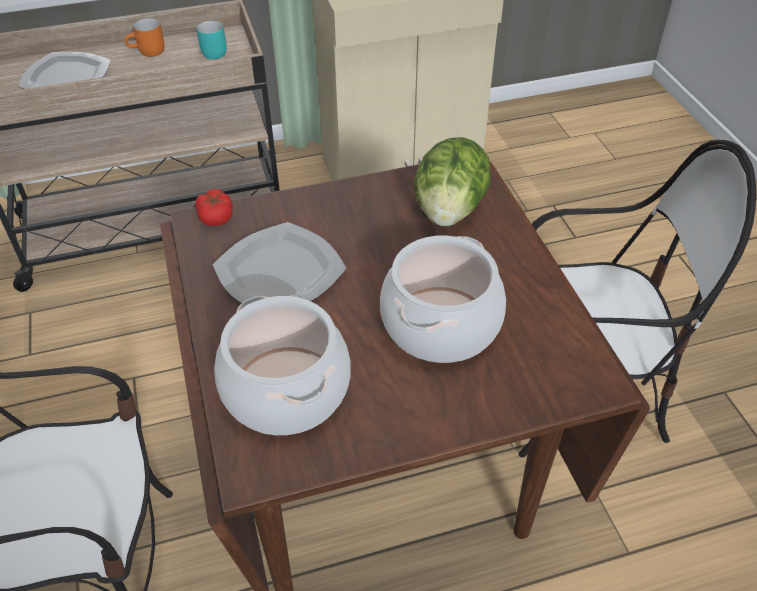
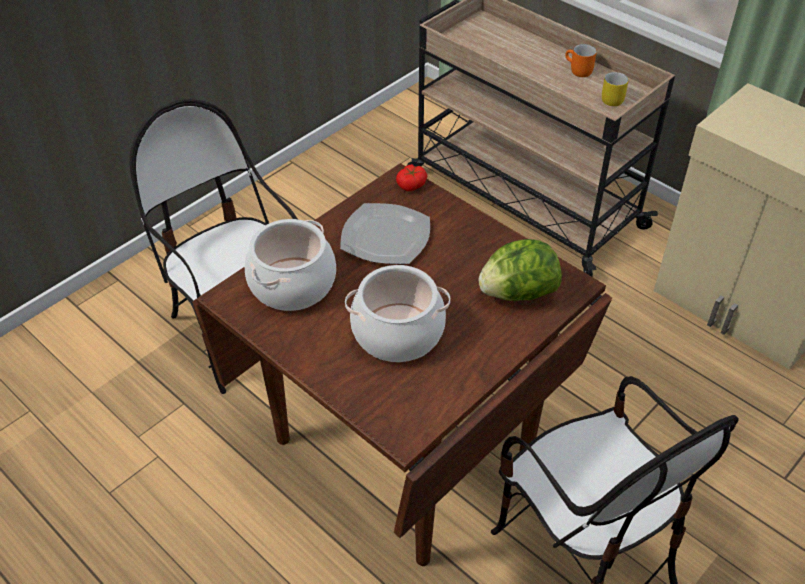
camera: 60 degrees right, 0 degrees up
plate [18,52,111,89] -> none
turquoise mug [196,21,227,59] -> yellow mug [602,72,628,106]

